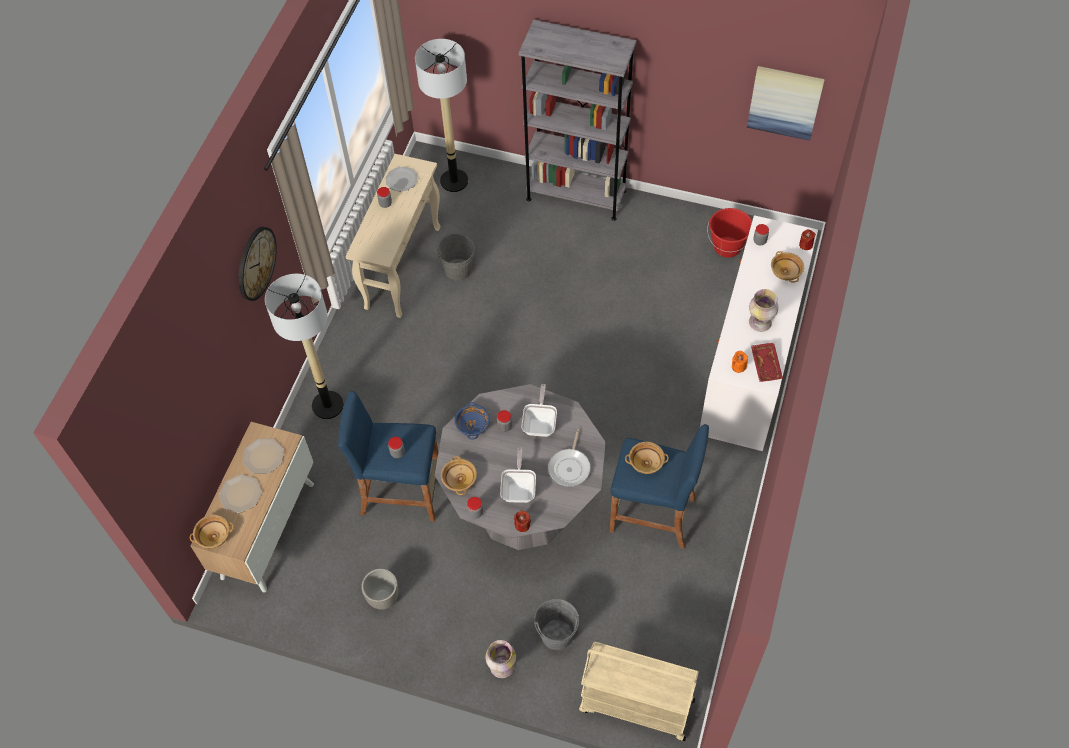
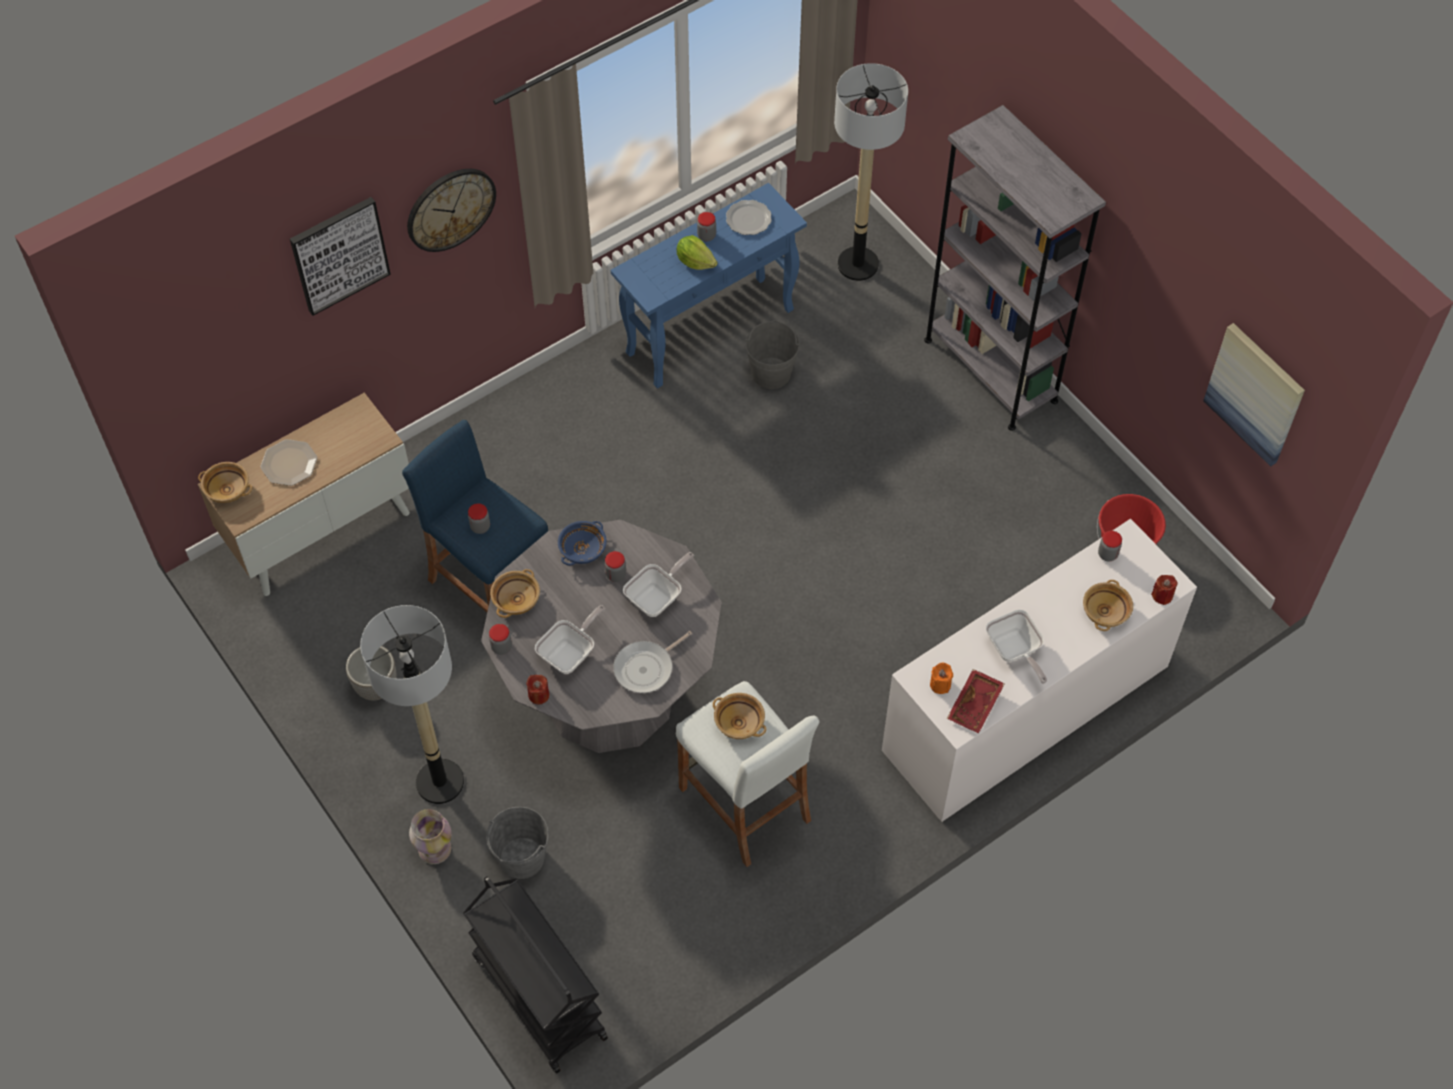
camera: 35 degrees right, 0 degrees up
plate [243,438,284,474] -> none
floor lamp [265,274,344,419] -> floor lamp moved to [360,605,464,804]
beige console table [346,154,441,318] -> blue console table [611,183,807,389]
beige cart [579,642,699,741] -> black cart [463,876,608,1074]
blue stool [609,424,709,549] -> white stool [676,681,820,867]
vase [749,289,778,332] -> frying pan [986,609,1047,684]
none -> picture [290,197,391,316]
none -> lettuce [677,235,718,270]

